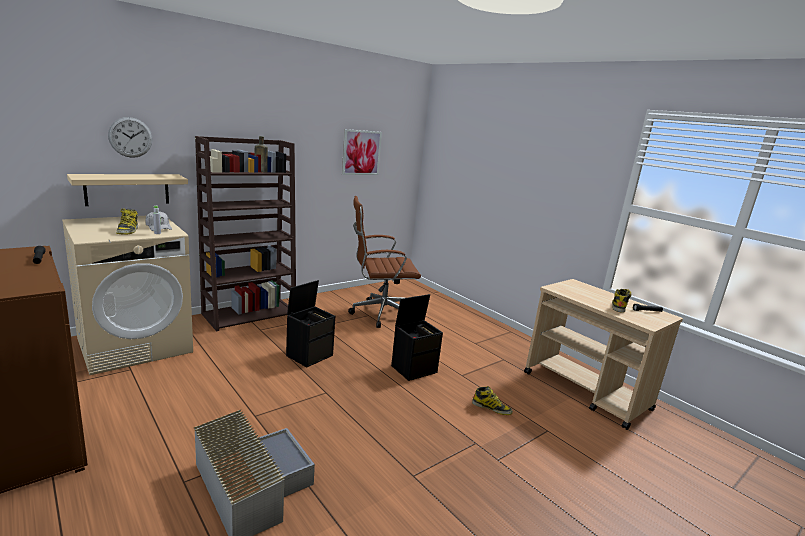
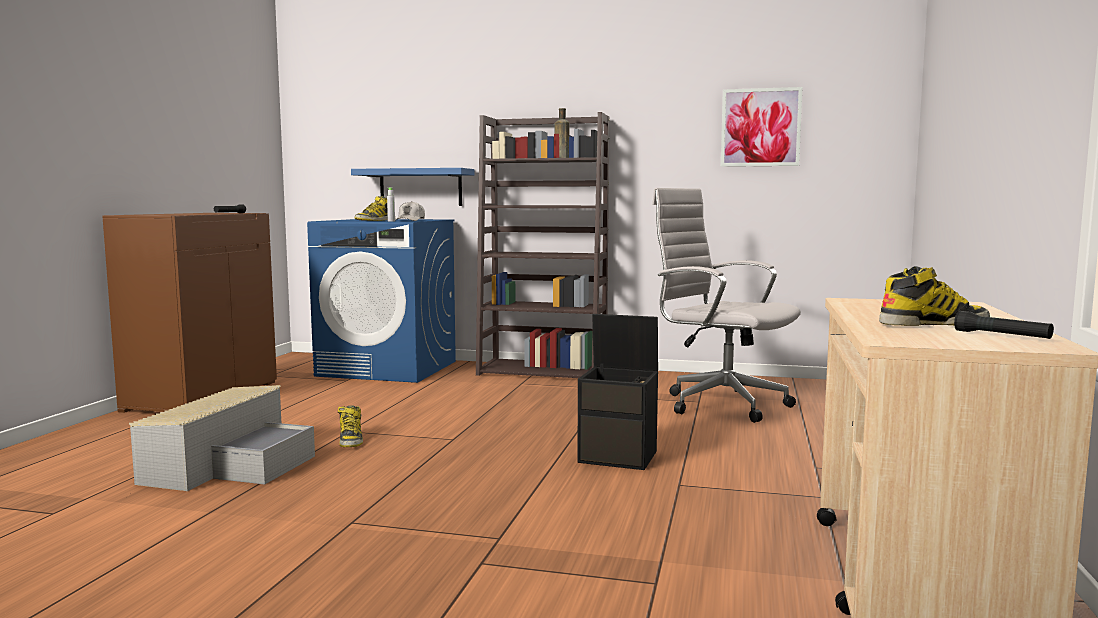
camera: 55 degrees right, 10 degrees down
beige washing machine [62,216,193,375] -> blue washing machine [307,219,456,383]
beige shelf [67,174,188,206] -> blue shelf [351,168,474,206]
wall clock [108,117,153,158] -> none
black storage box [286,280,335,368] -> none
brown office chair [348,196,421,328] -> white office chair [652,188,801,423]
boot [472,386,513,415] -> boot moved to [338,405,363,447]

